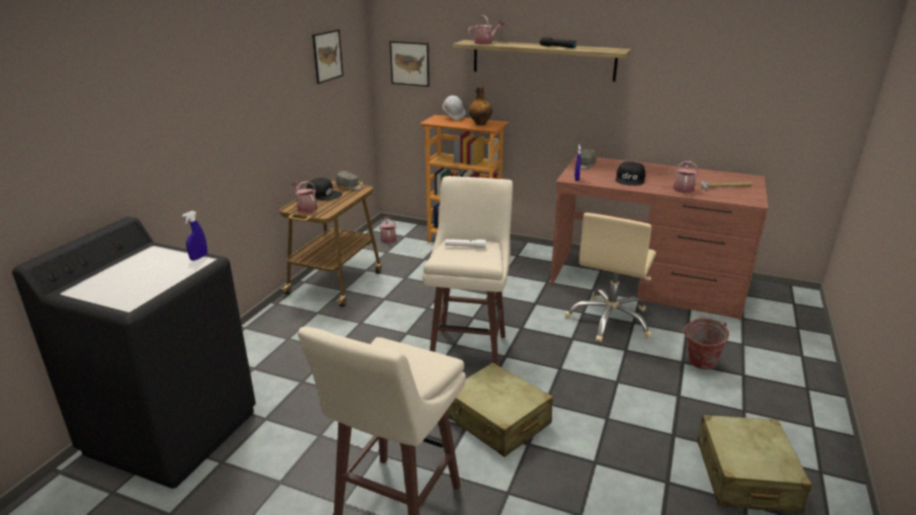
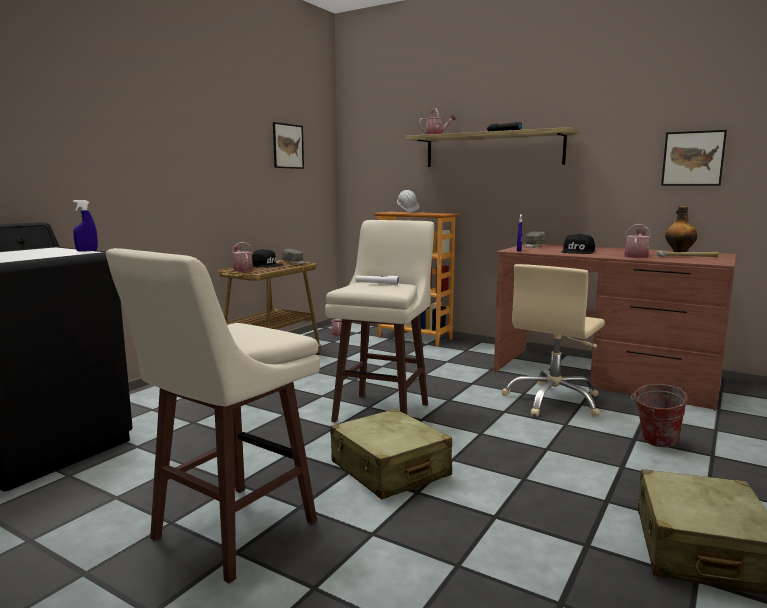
camera: 10 degrees right, 15 degrees down
picture [390,41,429,87] -> picture moved to [661,130,727,186]
bottle [469,86,492,125] -> bottle moved to [665,206,697,252]

